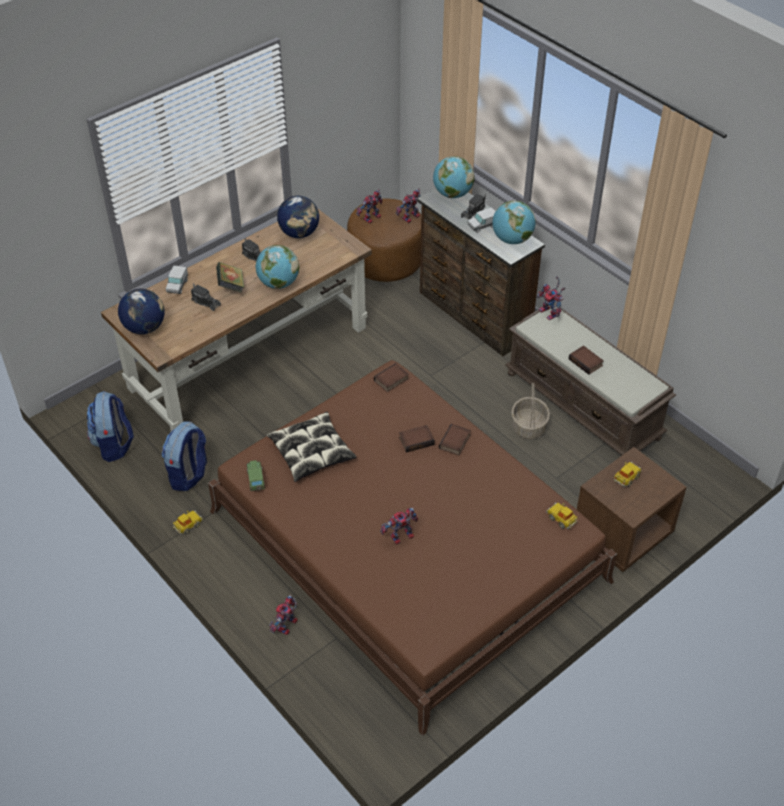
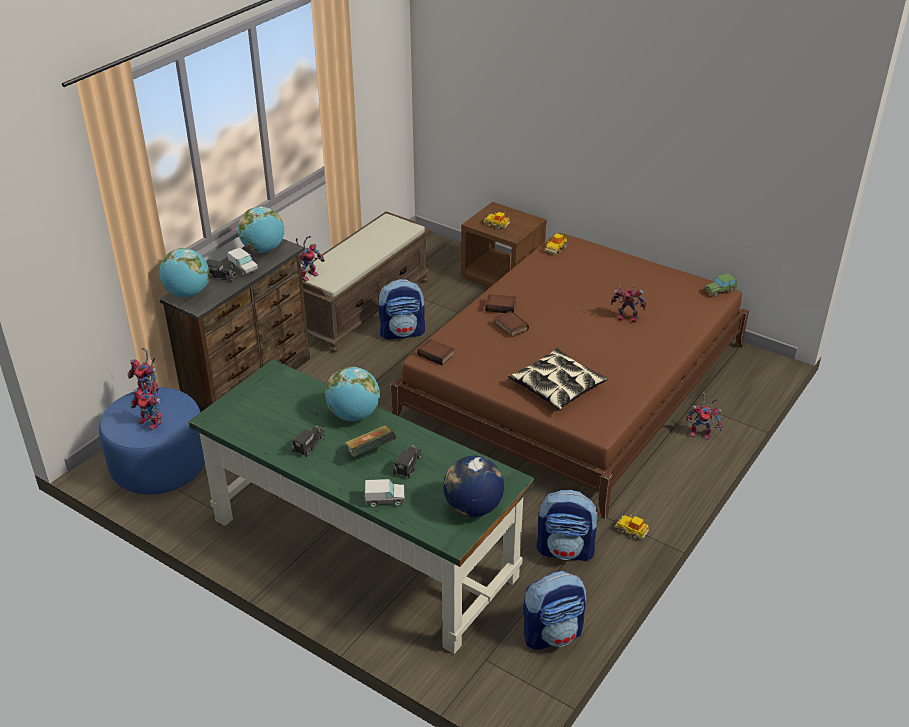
camera: 105 degrees left, 10 degrees down
brown desk [101,208,372,431] -> green desk [188,359,535,654]
toy car [246,460,265,491] -> toy car moved to [704,273,737,297]
globe [277,196,319,238] -> none
brown ottoman [347,199,421,282] -> blue ottoman [99,387,205,495]
toy robot [380,507,418,544] -> toy robot turned 150 degrees clockwise [611,283,646,323]
basket [511,383,550,440] -> backpack [379,279,425,340]
book [569,346,604,375] -> none

